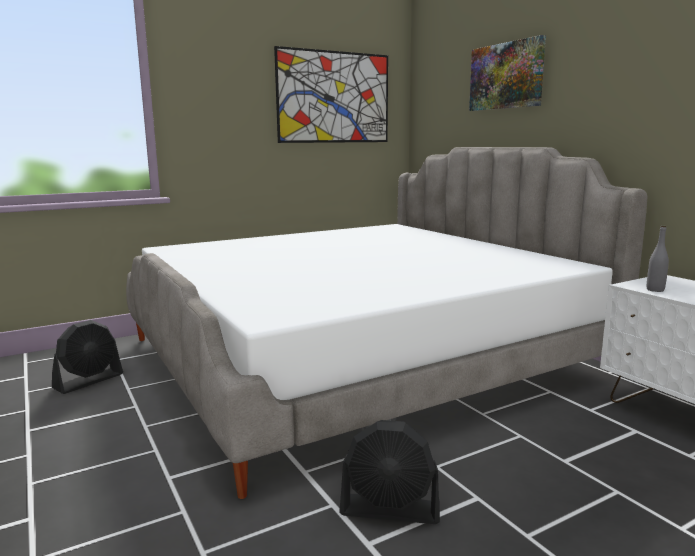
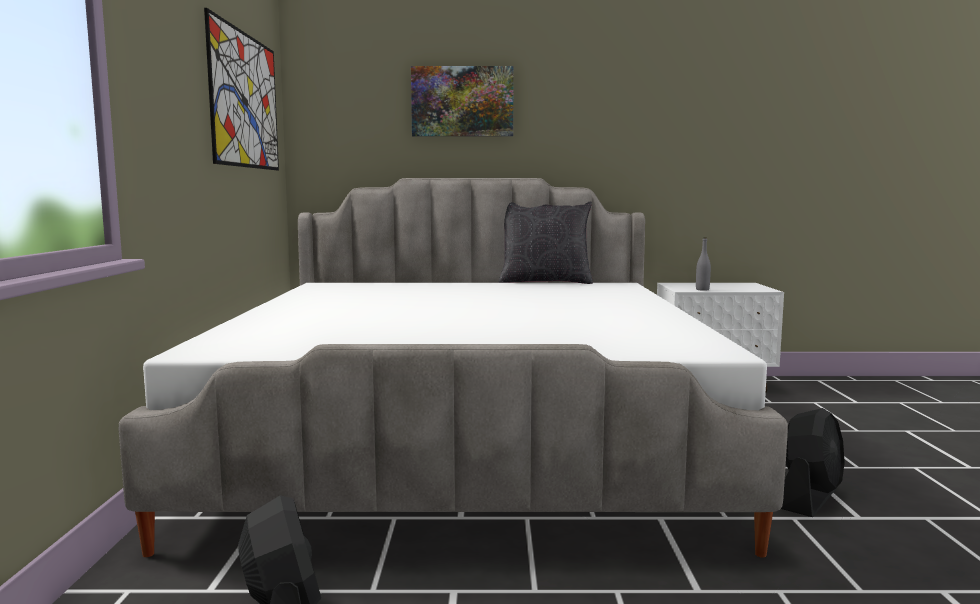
camera: 60 degrees left, 5 degrees down
none -> black pillow [499,201,593,284]

